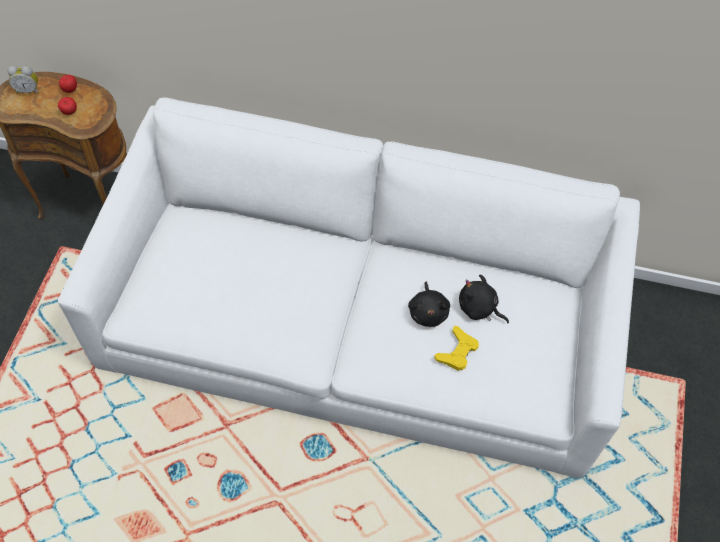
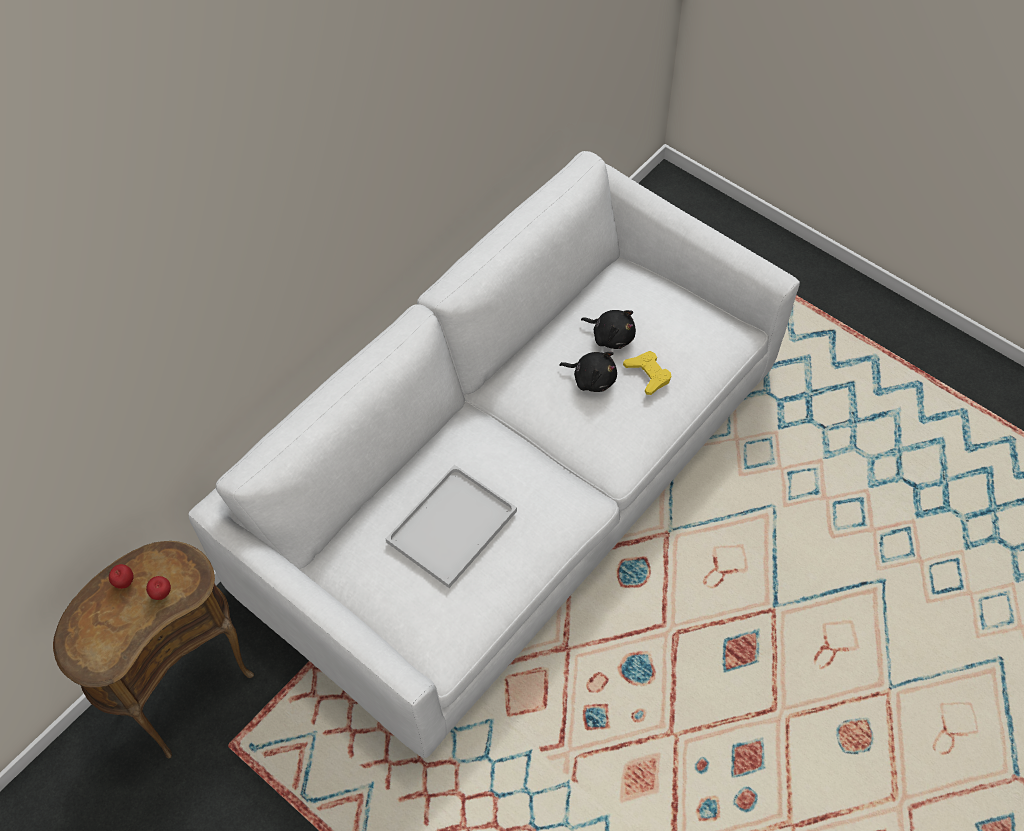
camera: 60 degrees left, 0 degrees up
alarm clock [7,66,39,94] -> none
black plush toy [459,274,509,323] -> black plush toy turned 120 degrees counterclockwise [581,310,636,349]
none -> white tray [386,465,517,588]

